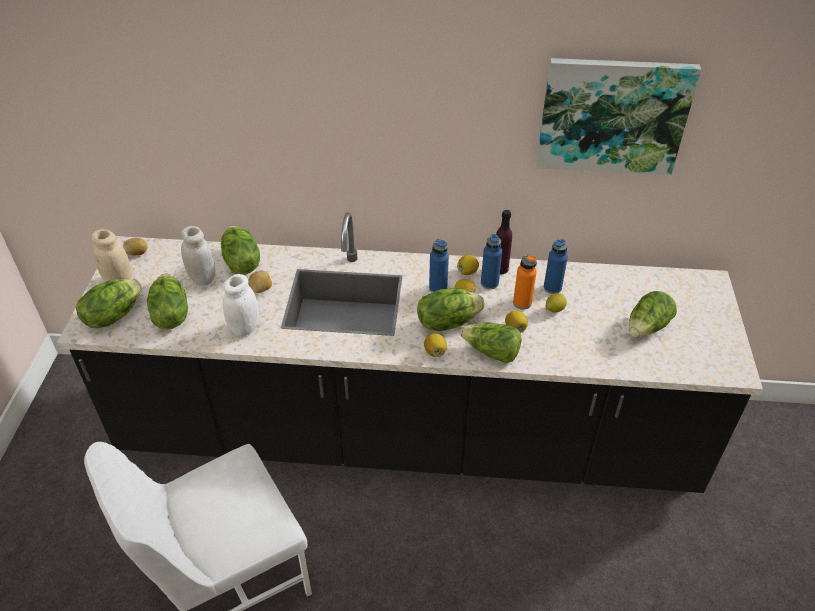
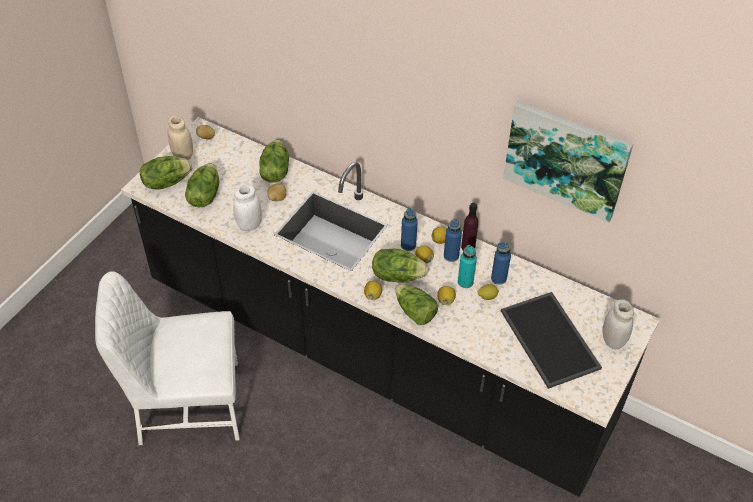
camera: 25 degrees right, 5 degrees up
white jar [181,226,215,286] -> white jar moved to [602,299,634,349]
orange bottle [513,254,537,310] -> turquoise bottle [458,245,477,288]
lettuce [629,291,677,337] -> tray [501,292,602,389]

